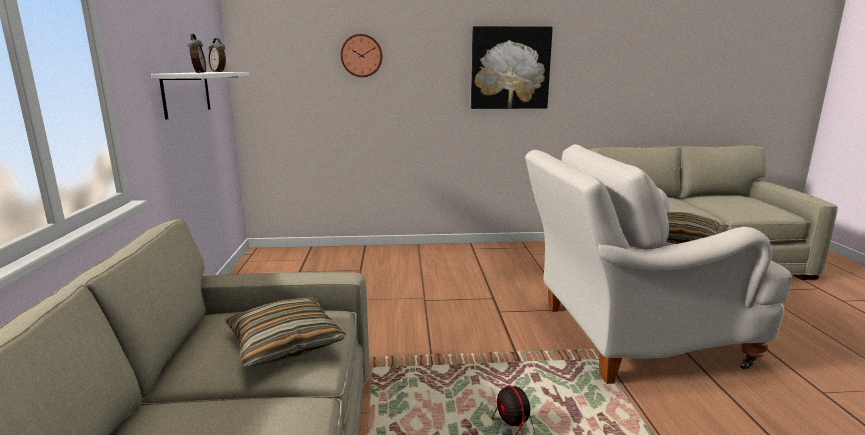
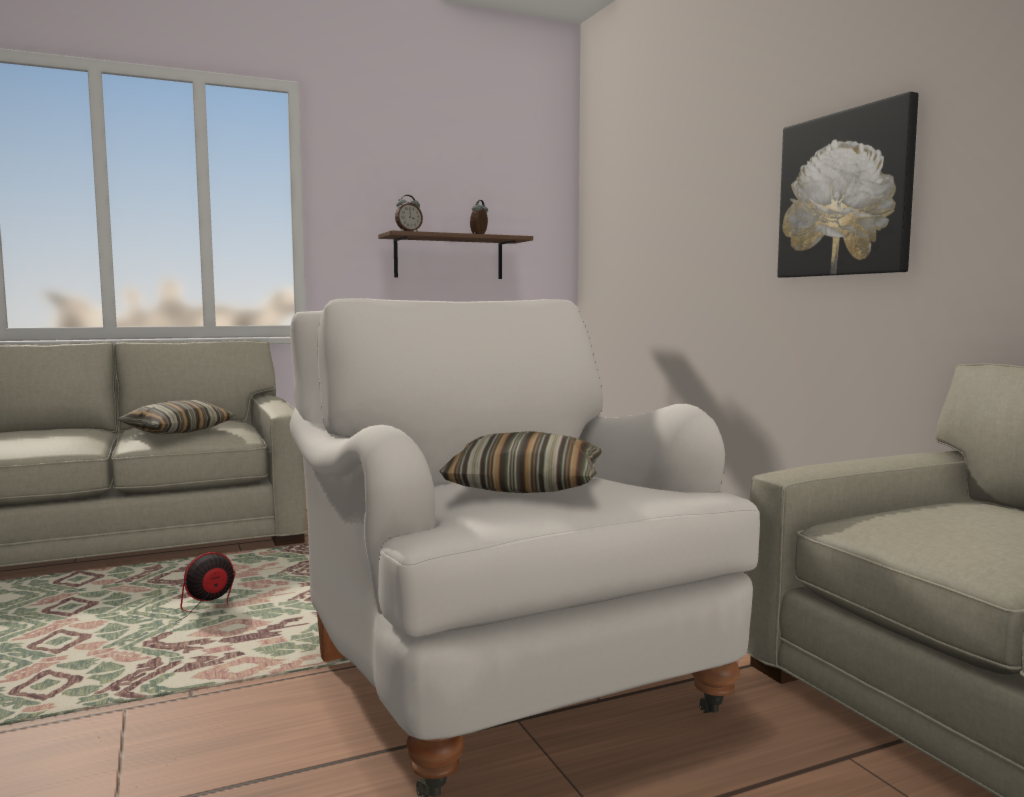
camera: 70 degrees right, 10 degrees down
white shelf [151,72,249,120] -> brown shelf [378,230,533,279]
wall clock [341,34,382,77] -> none

